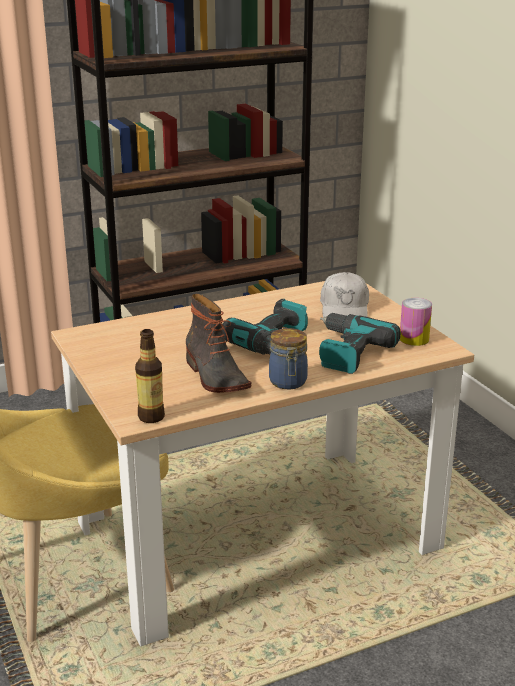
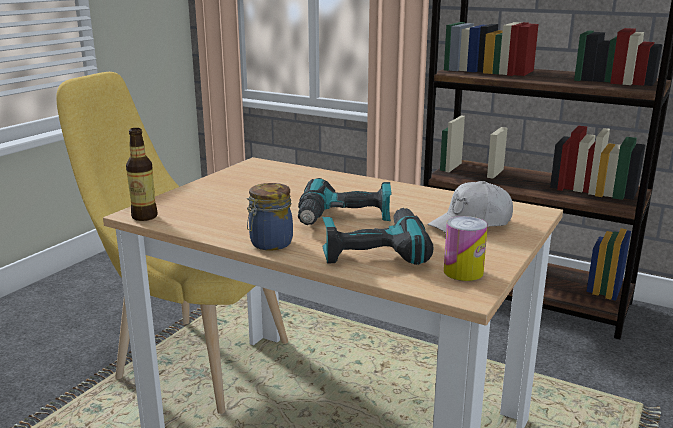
camera: 55 degrees right, 5 degrees down
boot [186,294,251,393] -> none

